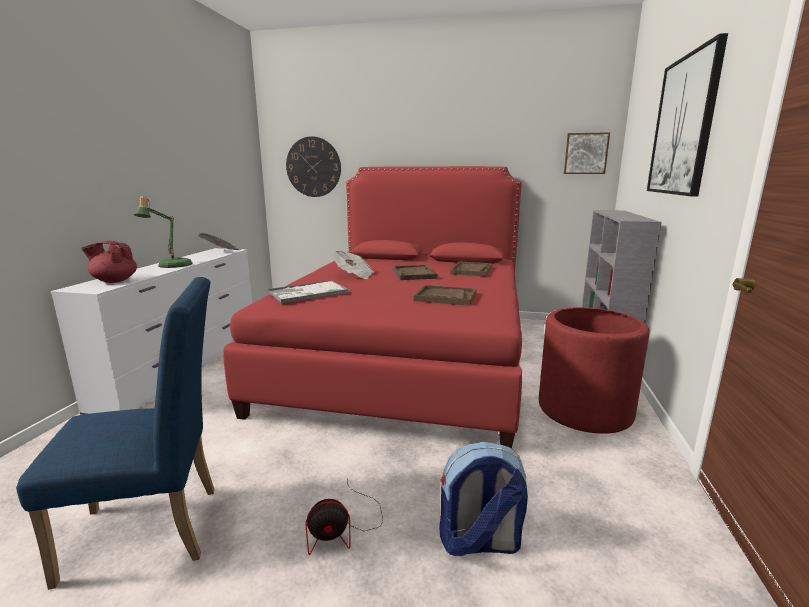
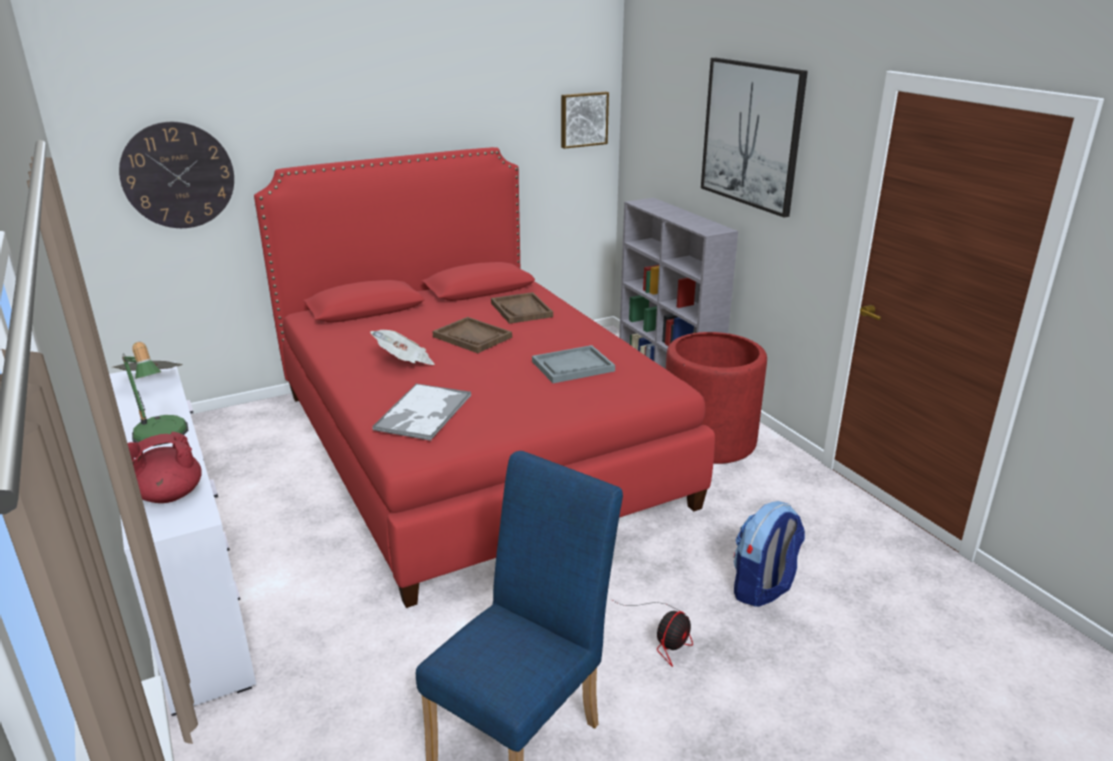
camera: 40 degrees left, 10 degrees up
brown tray [414,285,477,306] -> grey tray [532,345,615,383]

